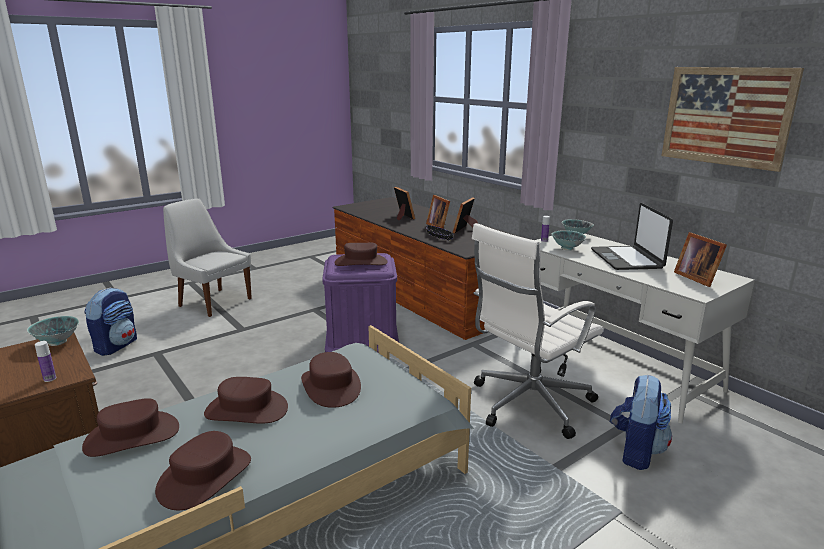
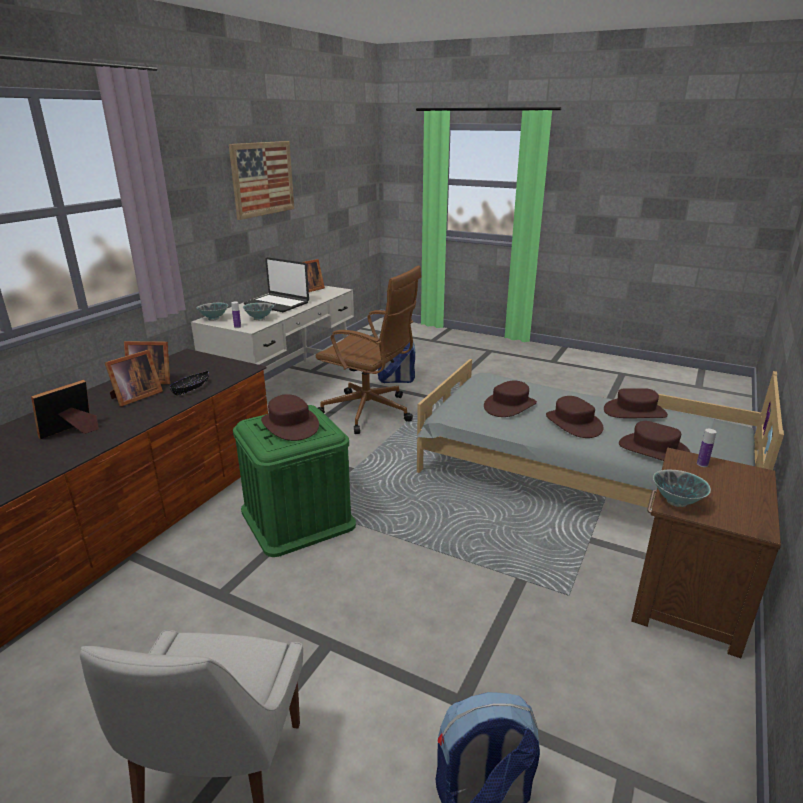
camera: 115 degrees left, 5 degrees up
purple storage box [322,253,399,352] -> green storage box [233,405,356,557]
white office chair [472,223,604,439] -> brown office chair [316,265,421,434]
laptop [591,203,673,270] -> laptop turned 60 degrees clockwise [244,257,309,312]

